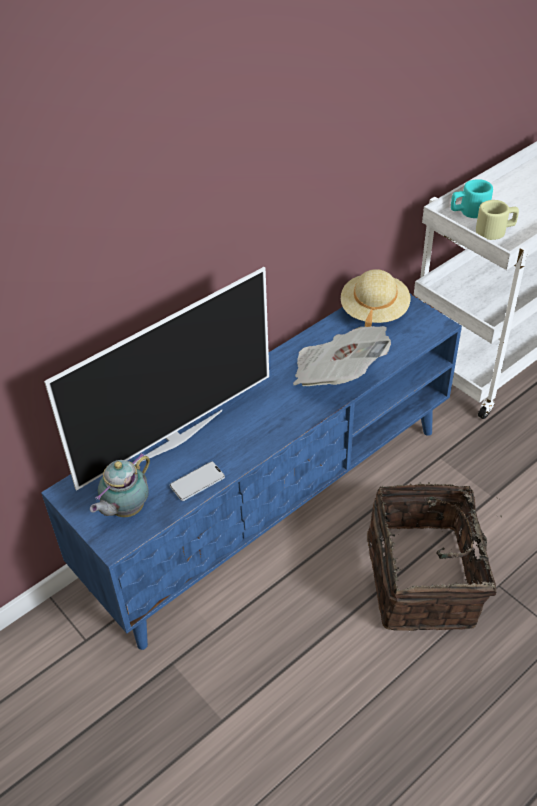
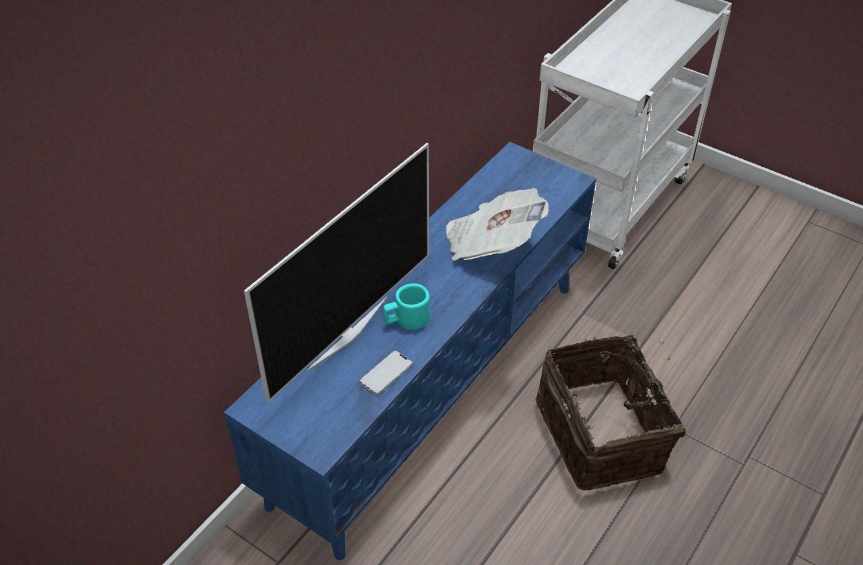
camera: 15 degrees left, 0 degrees up
teapot [90,453,150,517] -> none
beige hat [341,269,410,327] -> none
turquoise mug [451,179,493,218] -> turquoise mug moved to [383,283,430,330]
beige mug [476,200,519,240] -> none

